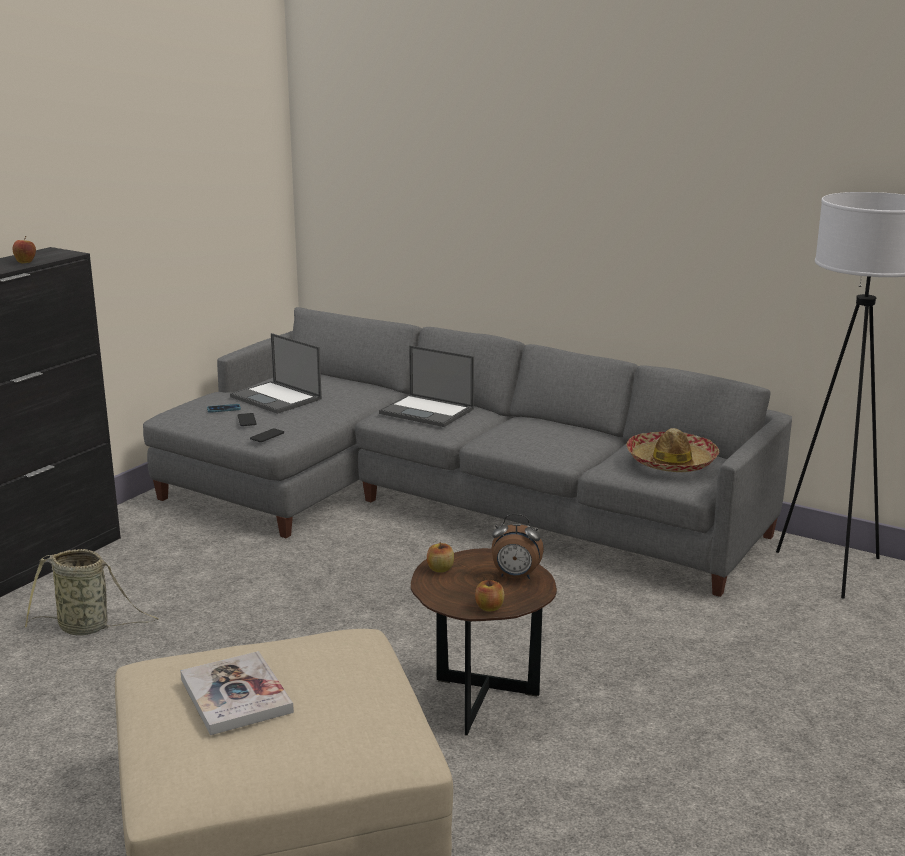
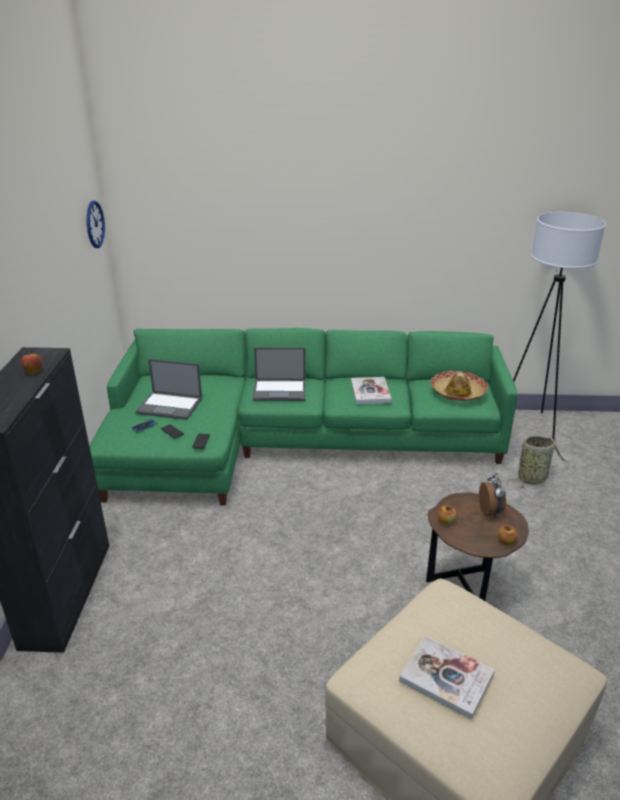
camera: 30 degrees left, 10 degrees up
basket [25,549,158,635] -> basket moved to [507,436,569,489]
grey sofa [143,307,792,597] -> green sofa [89,328,518,506]
alarm clock [491,514,544,579] -> alarm clock turned 75 degrees counterclockwise [479,473,506,518]
none -> wall clock [87,200,105,248]
none -> book [351,377,392,404]

